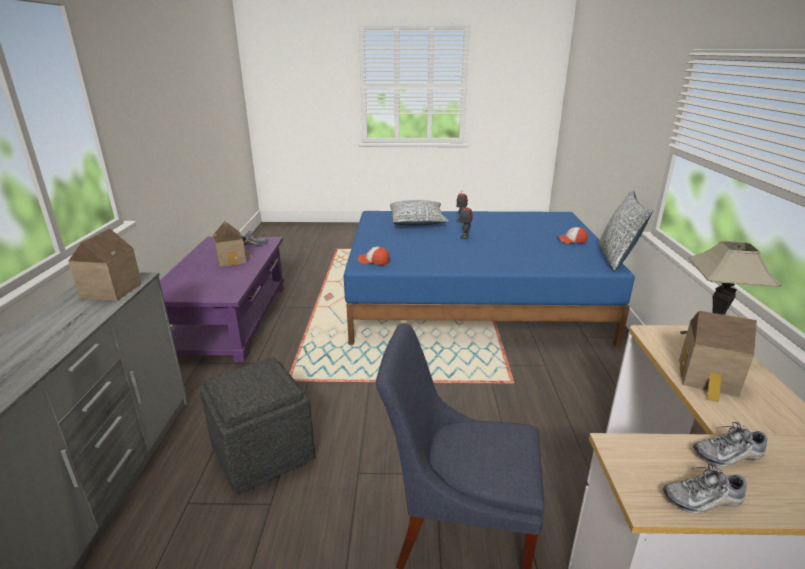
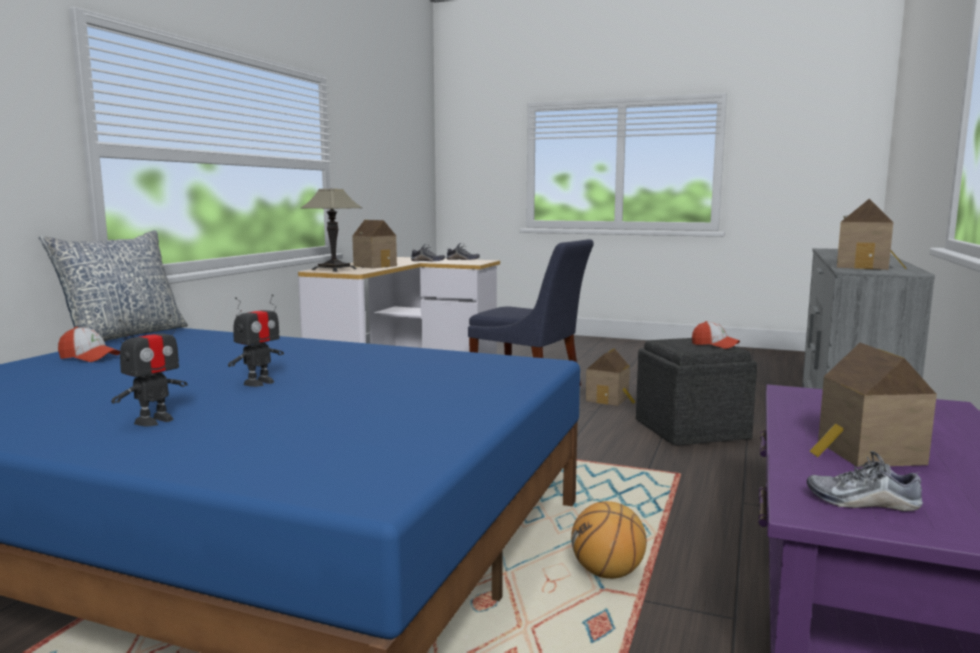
camera: 160 degrees left, 15 degrees down
cap [358,247,390,265] -> cap moved to [692,321,740,349]
pillow [390,200,449,225] -> none
none -> basketball [571,501,647,579]
none -> toy house [586,348,635,406]

